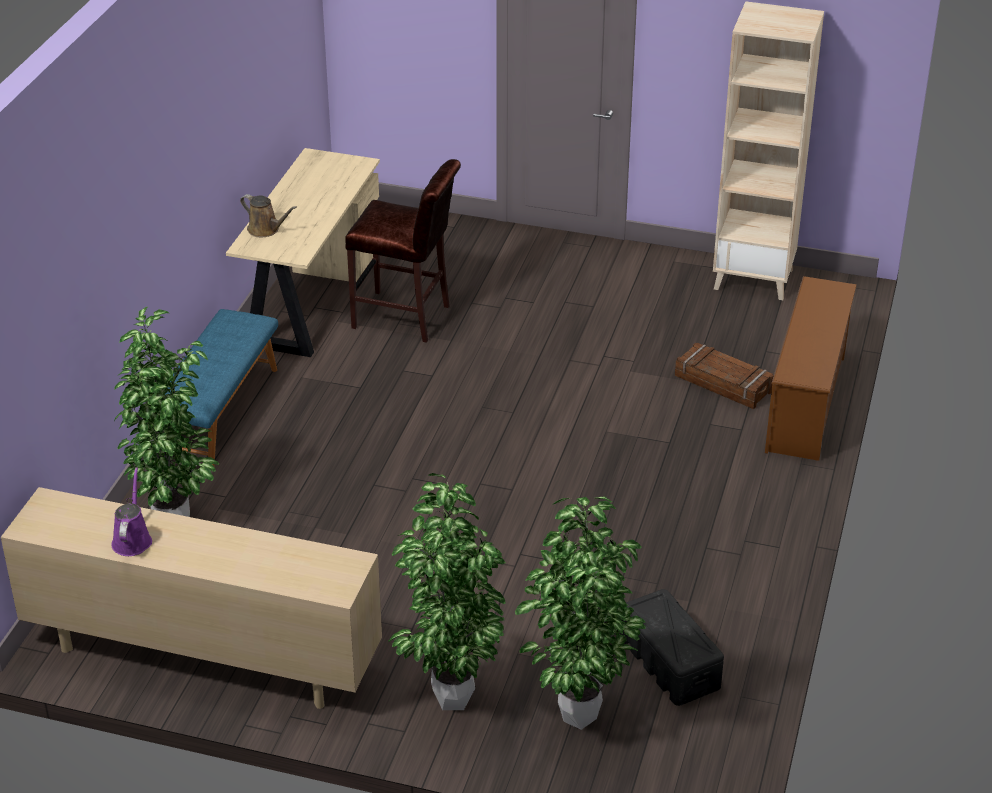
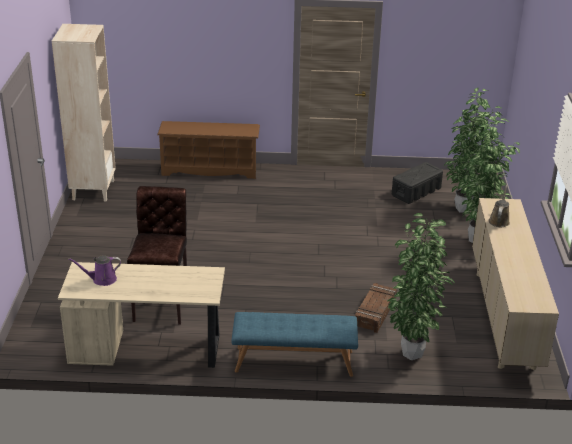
camera: 105 degrees left, 5 degrees down
purple watering can [111,468,152,556] -> purple watering can moved to [68,255,121,286]
brown watering can [240,194,297,237] -> brown watering can moved to [488,185,510,227]
crate [675,343,774,409] -> crate moved to [355,283,397,333]

